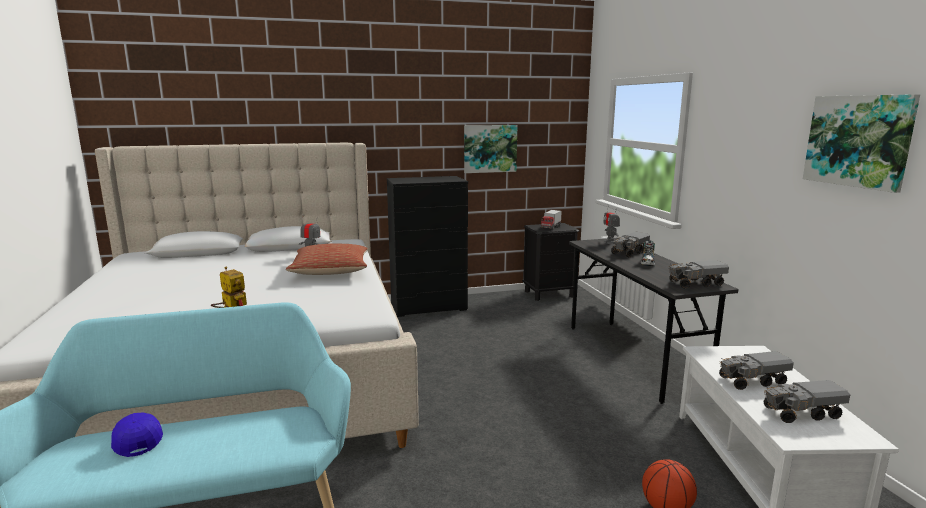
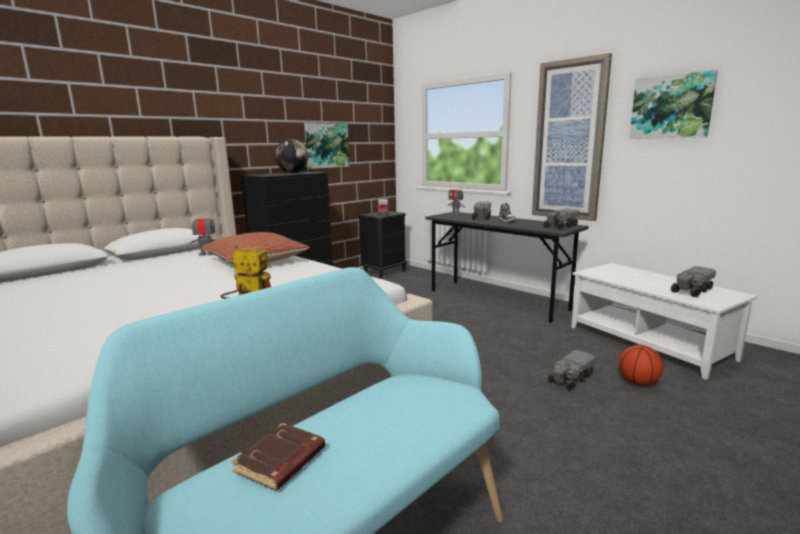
camera: 30 degrees left, 0 degrees up
blue cap [111,412,163,457] -> brown book [231,423,325,491]
toy truck [719,351,794,390] -> toy truck moved to [548,350,596,391]
none -> globe [275,139,309,173]
none -> picture [532,53,612,221]

